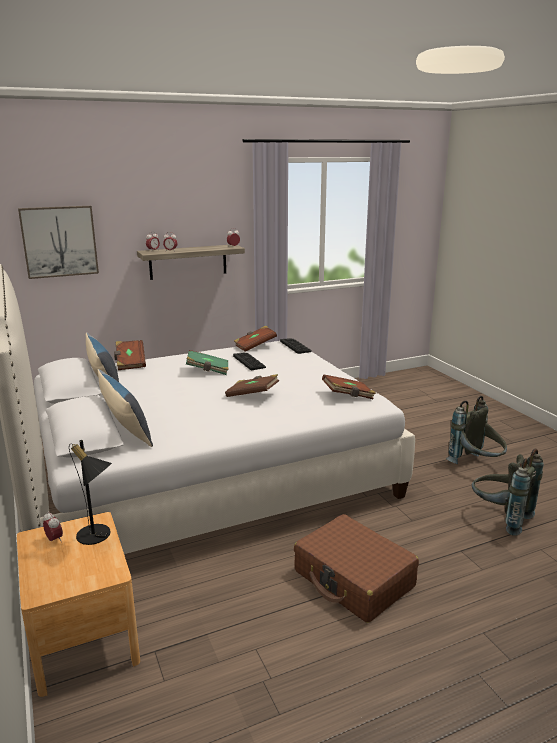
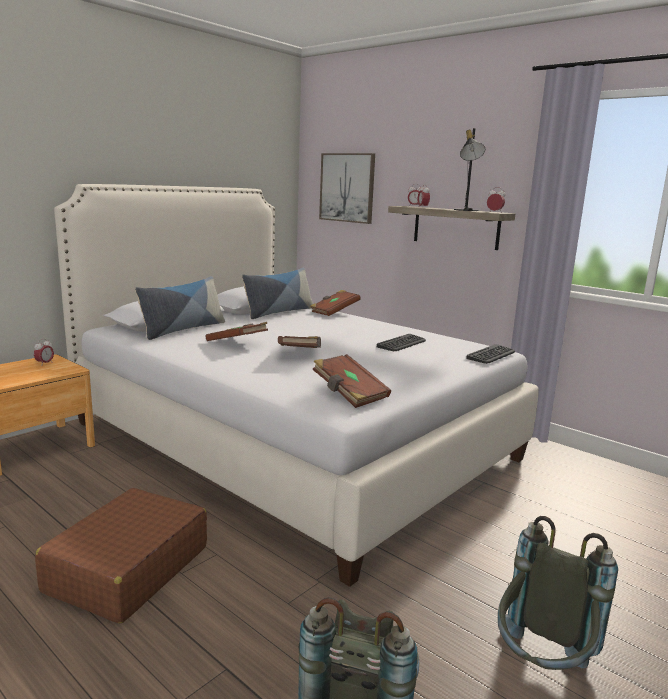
camera: 65 degrees right, 5 degrees down
black table lamp [69,440,112,545] -> black table lamp moved to [454,128,485,211]
green book [186,350,229,375] -> none
brown book [234,325,277,352] -> brown book moved to [206,322,268,341]

